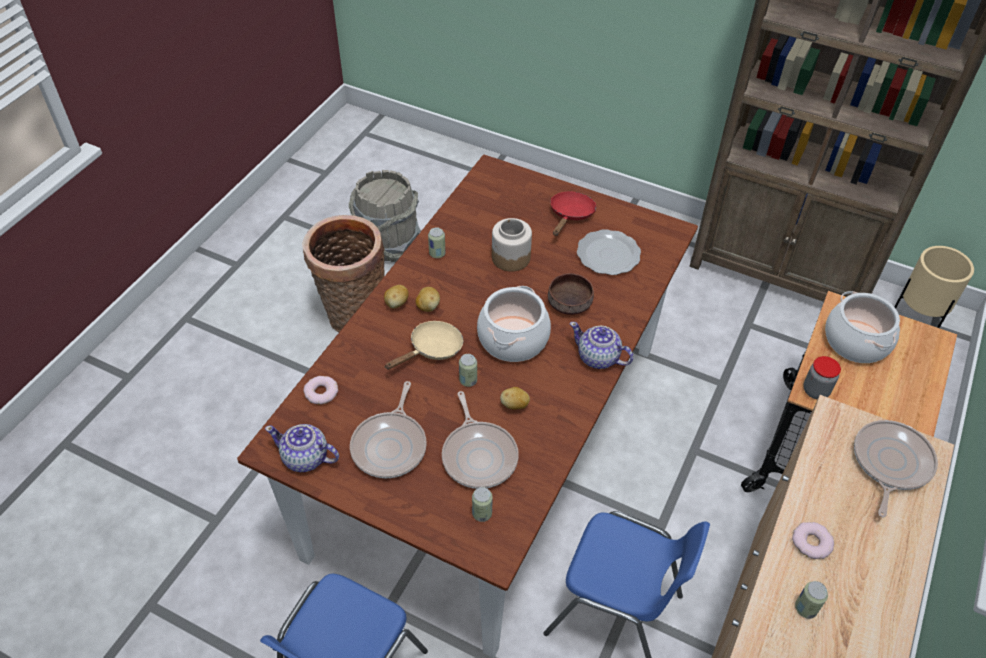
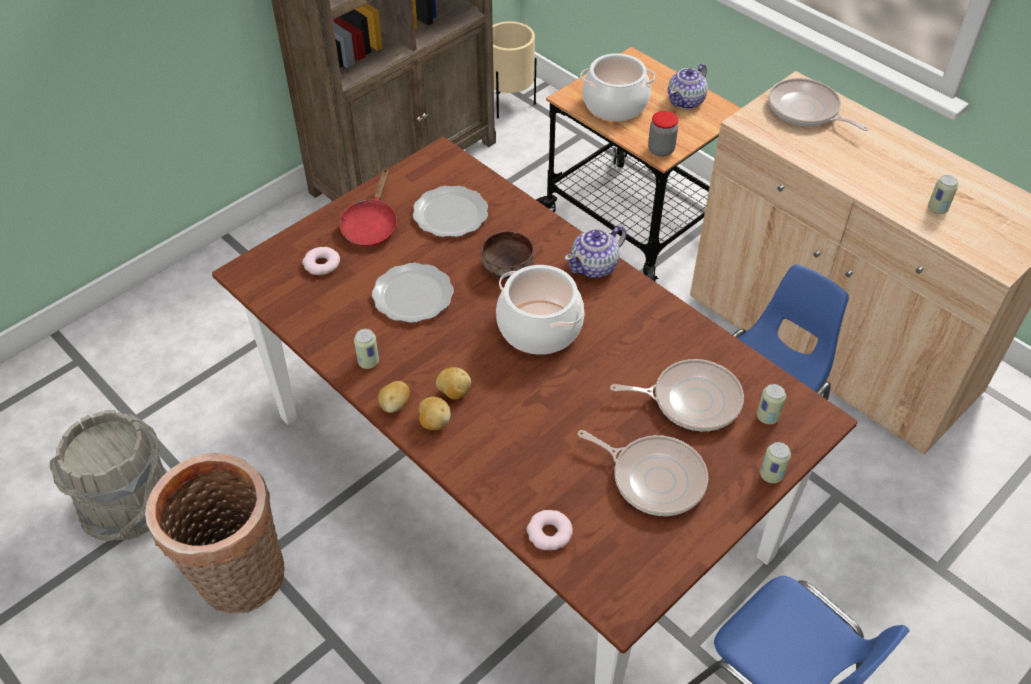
camera: 70 degrees left, 0 degrees up
teapot [265,424,339,472] -> teapot moved to [668,64,708,109]
beige frying pan [385,321,463,370] -> none
can [459,354,477,387] -> can moved to [760,442,791,483]
jar [492,218,532,272] -> plate [372,263,454,323]
potato [500,387,530,410] -> potato moved to [378,381,410,413]
red frying pan [551,192,596,236] -> red frying pan turned 120 degrees counterclockwise [340,169,397,247]
donut [792,522,834,559] -> donut moved to [302,247,340,275]

